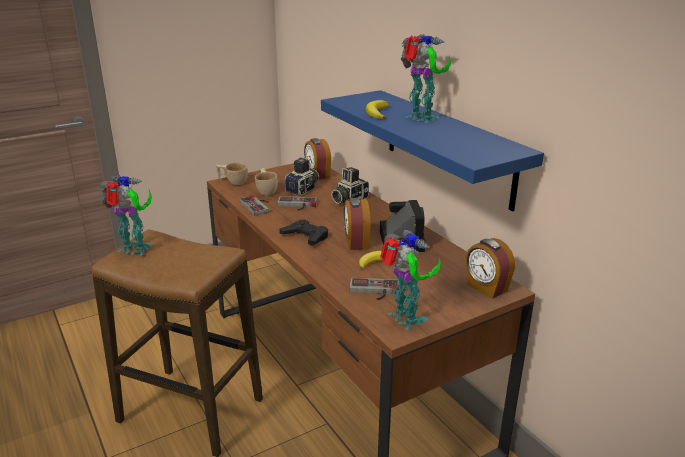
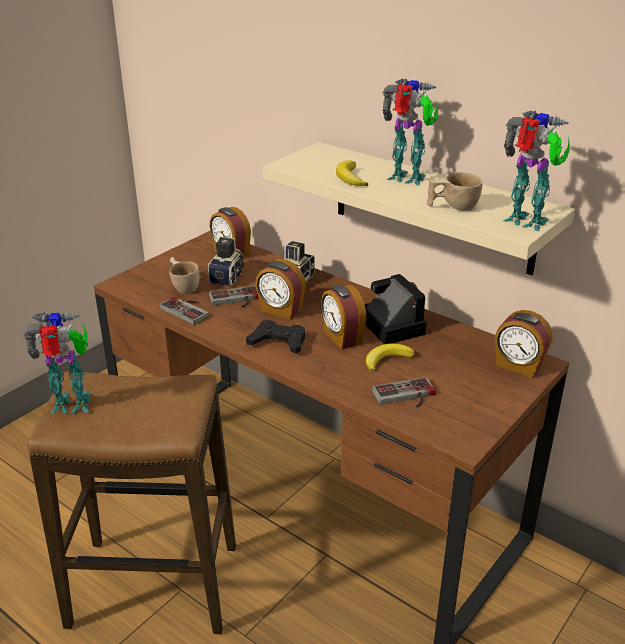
camera: 20 degrees left, 5 degrees up
beige cup [216,162,248,185] -> beige cup moved to [427,172,482,211]
blue shelf [321,90,544,211] -> beige shelf [263,142,575,275]
toy robot [380,230,441,330] -> toy robot moved to [503,111,570,231]
none -> alarm clock [255,259,306,319]

